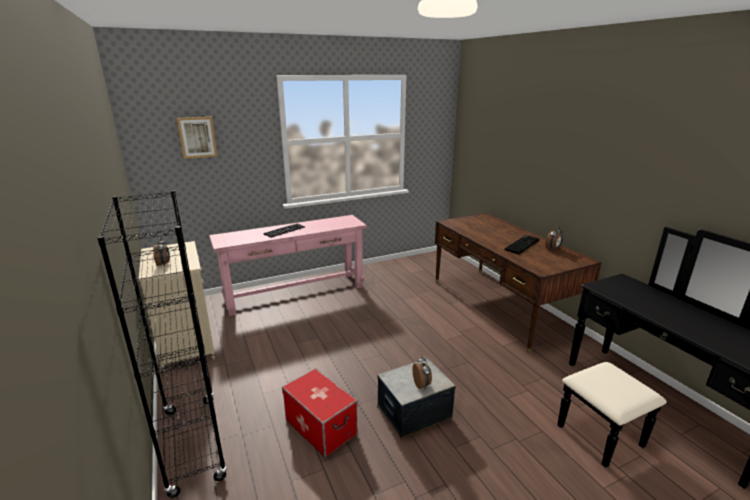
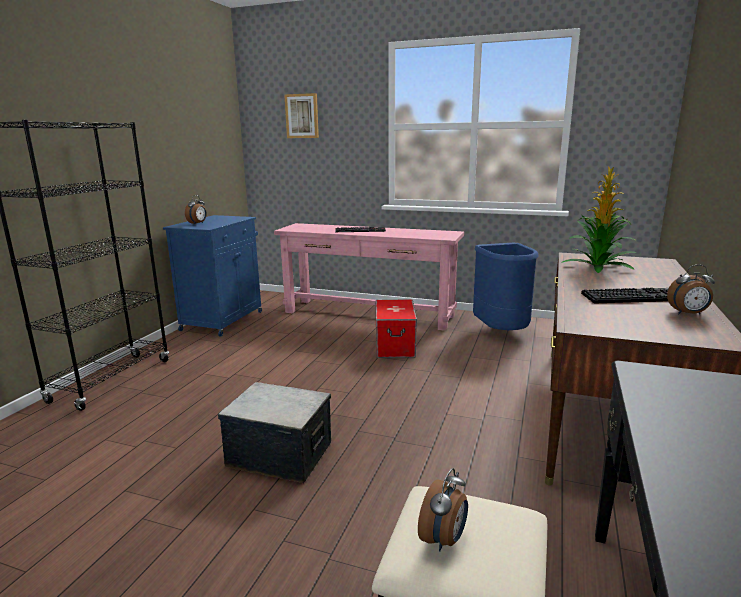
camera: 45 degrees right, 5 degrees down
beige cabinet [139,241,215,371] -> blue cabinet [163,215,262,337]
storage box [282,368,358,457] -> storage box moved to [376,299,417,358]
alarm clock [412,356,432,389] -> alarm clock moved to [418,468,468,551]
none -> blue trash can [473,243,539,330]
none -> potted plant [561,167,637,273]

